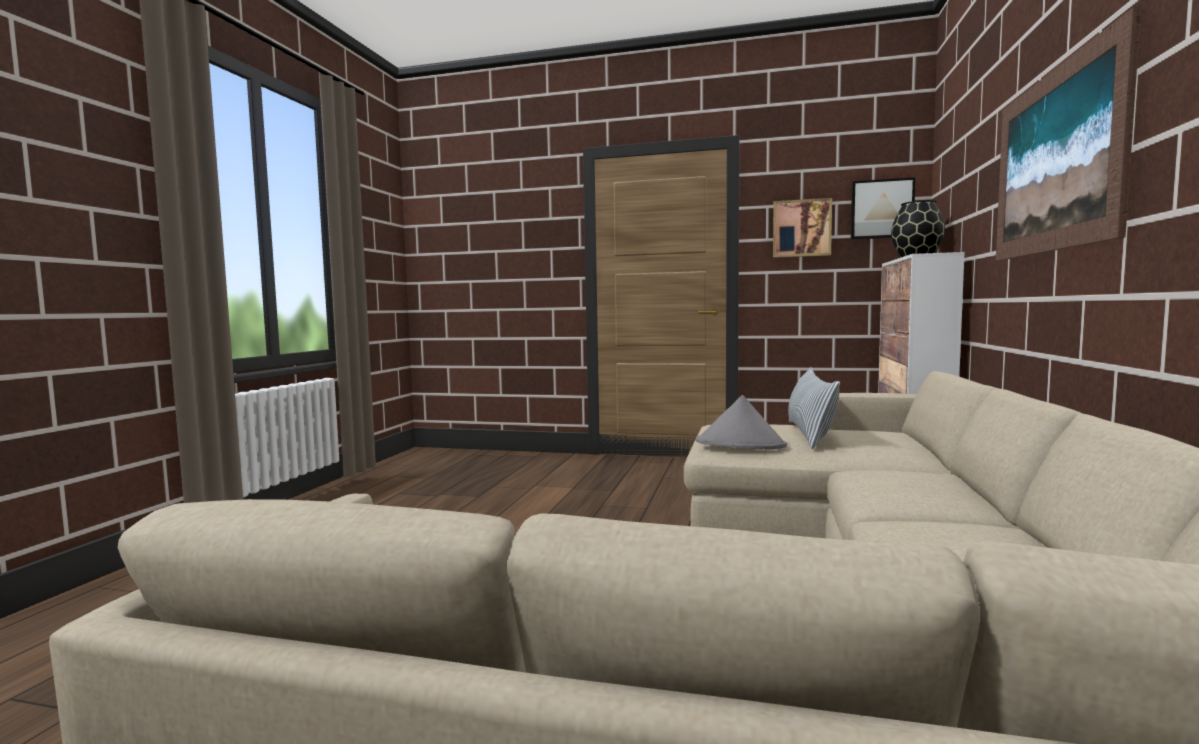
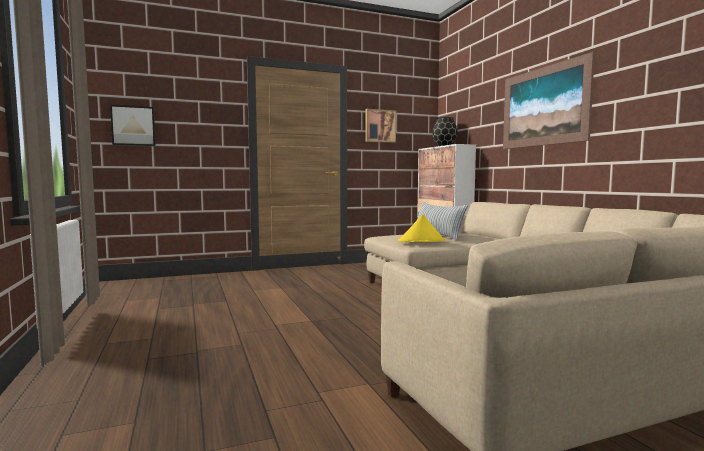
camera: 35 degrees left, 0 degrees up
grey hat [696,395,787,449] -> yellow hat [398,214,445,242]
picture [851,177,915,240] -> picture moved to [110,105,155,146]

